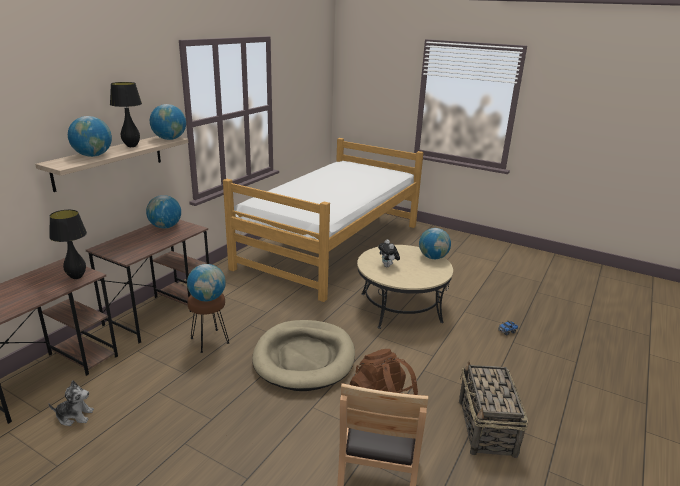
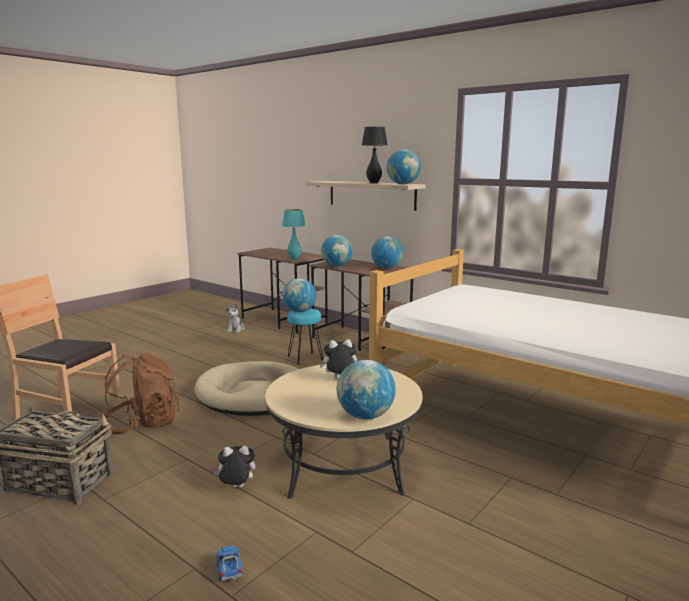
camera: 100 degrees right, 10 degrees down
black table lamp [49,210,87,279] -> turquoise table lamp [282,209,306,259]
globe [68,116,112,157] -> globe moved to [321,235,352,267]
brown stool [187,293,230,353] -> turquoise stool [287,309,323,365]
none -> plush toy [214,445,256,487]

